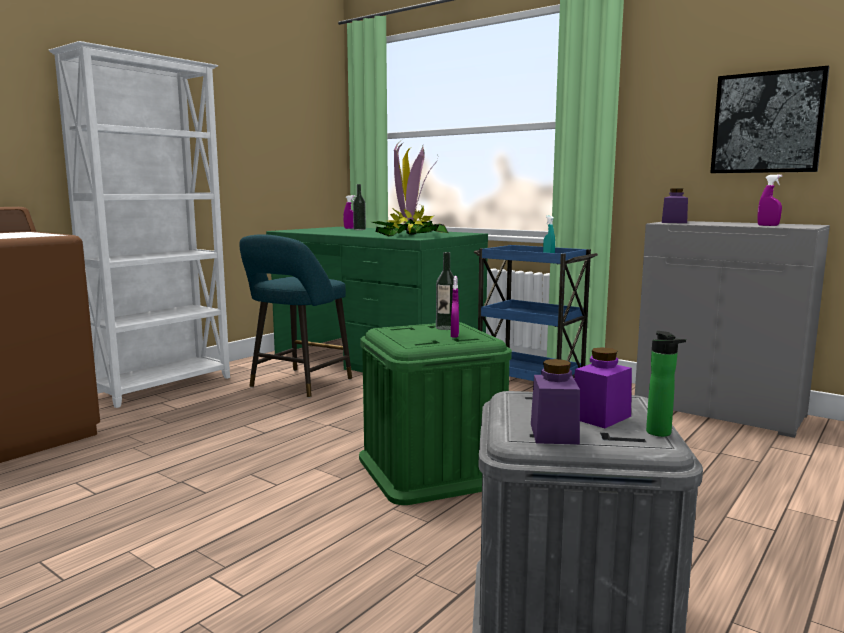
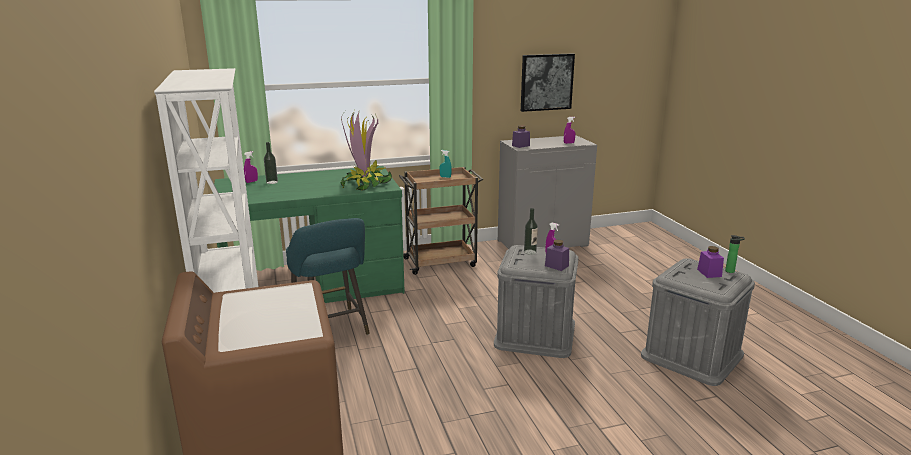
camera: 55 degrees left, 10 degrees up
green storage box [359,322,512,505] -> grey storage box [494,245,578,358]
blue cart [474,245,598,381] -> brown cart [399,167,483,275]
purple jar [531,359,580,444] -> purple jar moved to [545,239,569,271]

